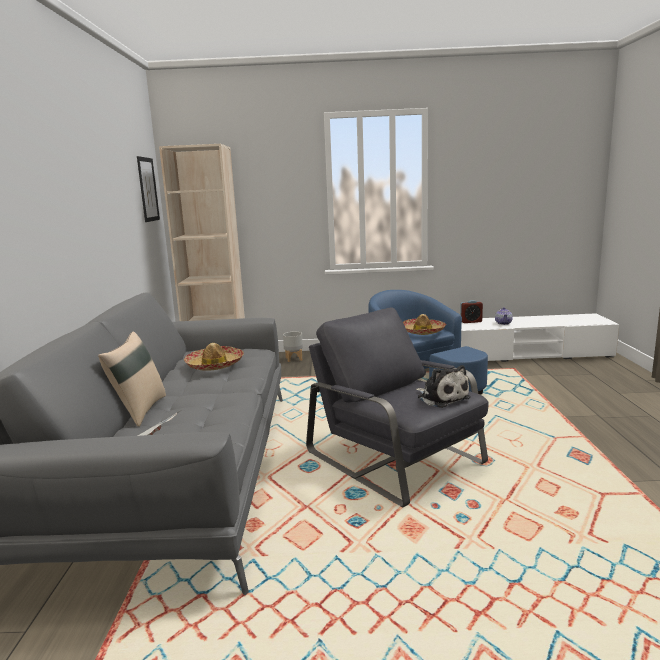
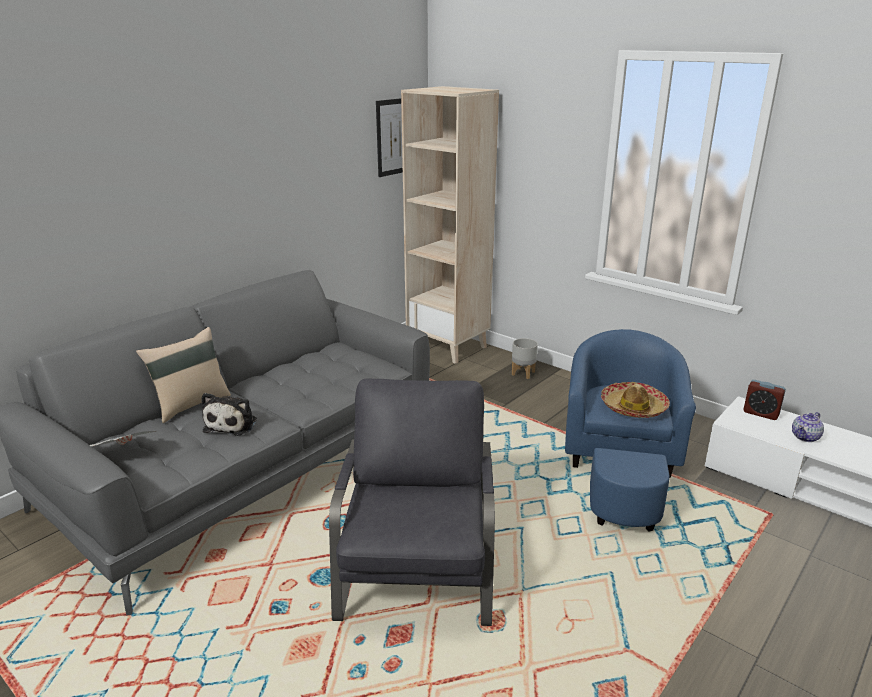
camera: 40 degrees right, 10 degrees up
hat [184,343,244,371] -> none
plush toy [416,365,471,408] -> plush toy moved to [201,393,257,436]

